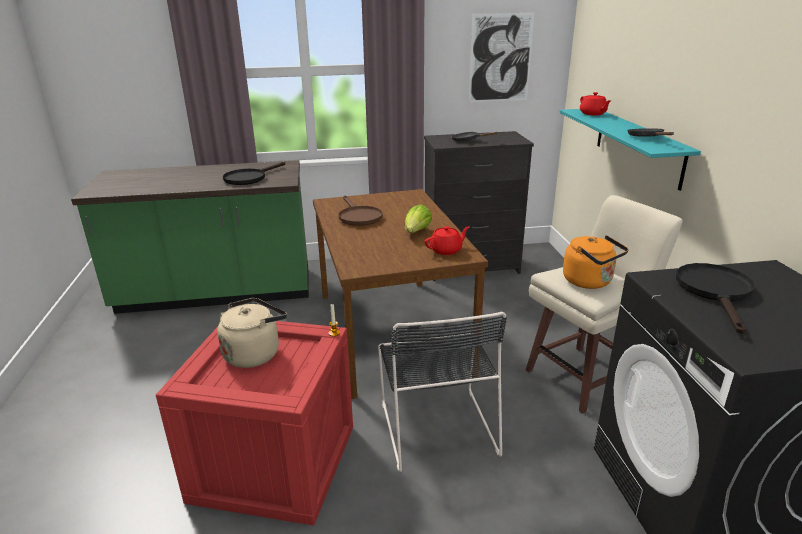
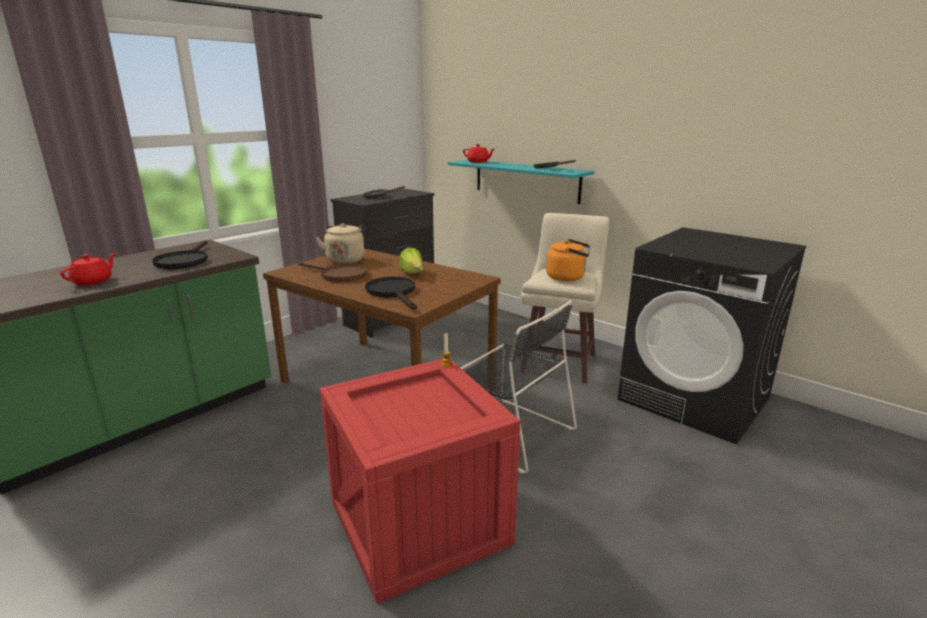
camera: 40 degrees left, 5 degrees down
beige kettle [217,298,287,368] -> beige kettle moved to [316,223,365,264]
red teapot [425,226,470,255] -> red teapot moved to [60,253,116,286]
picture [469,13,534,102] -> none
black frying pan [676,263,755,334] -> black frying pan moved to [365,277,417,310]

